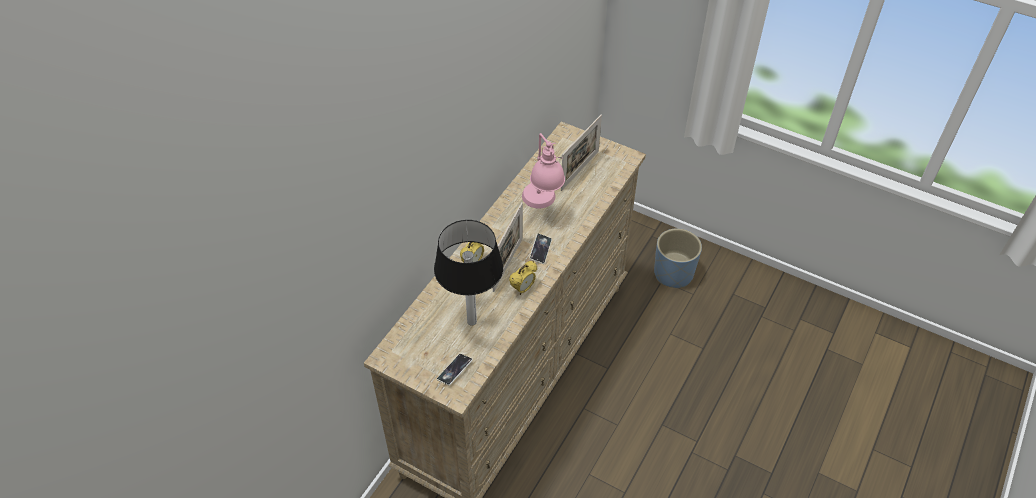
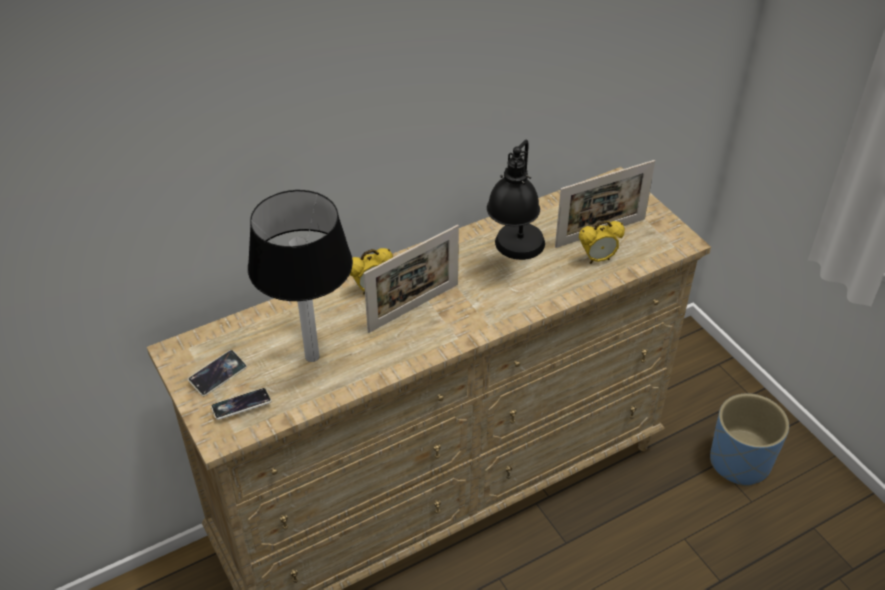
camera: 30 degrees right, 5 degrees down
alarm clock [509,261,537,295] -> alarm clock moved to [579,220,625,264]
pink table lamp [522,133,565,209] -> black table lamp [487,140,545,260]
phone [529,233,552,264] -> phone moved to [188,350,247,396]

